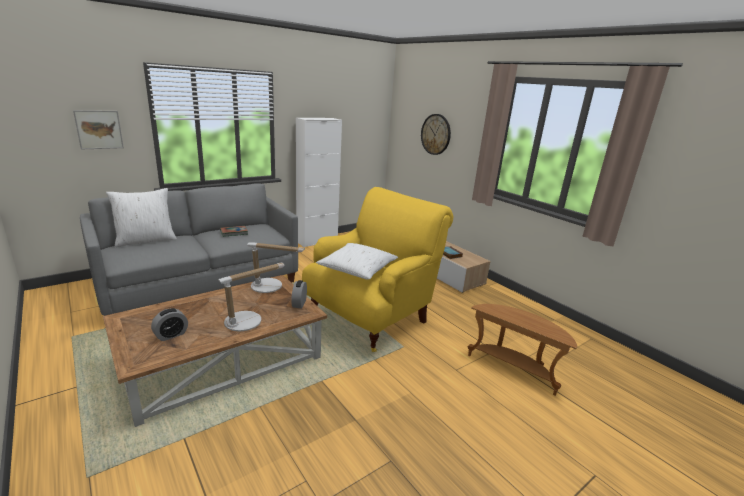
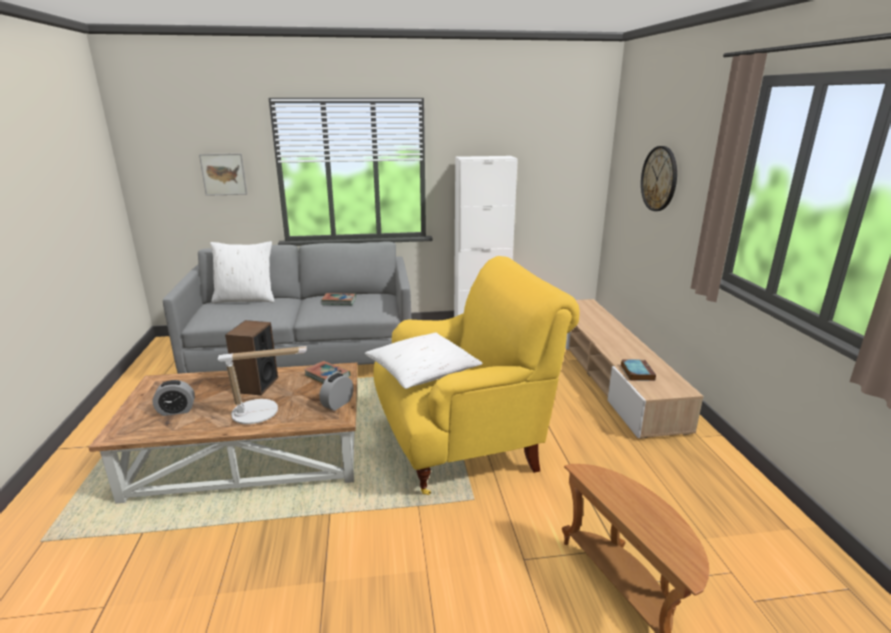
camera: 30 degrees right, 0 degrees up
table lamp [247,242,305,293] -> book [304,361,350,383]
none -> speaker [225,320,278,396]

